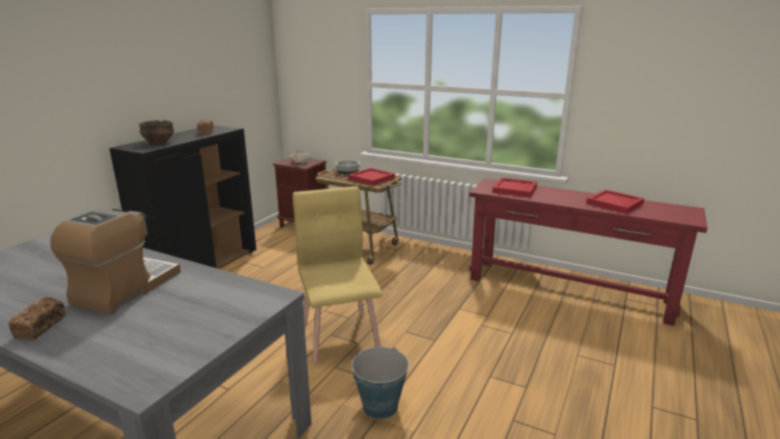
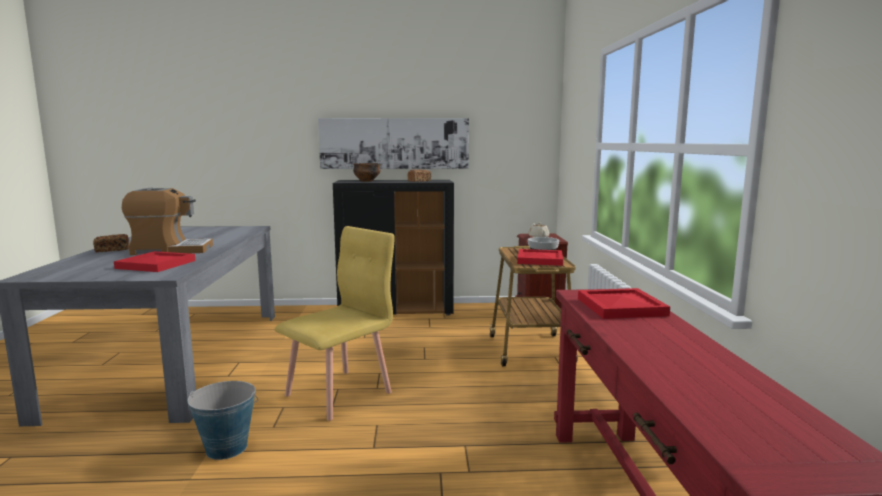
camera: 60 degrees right, 10 degrees down
red tray [586,190,644,214] -> red tray moved to [114,251,195,272]
none -> picture [318,118,469,169]

